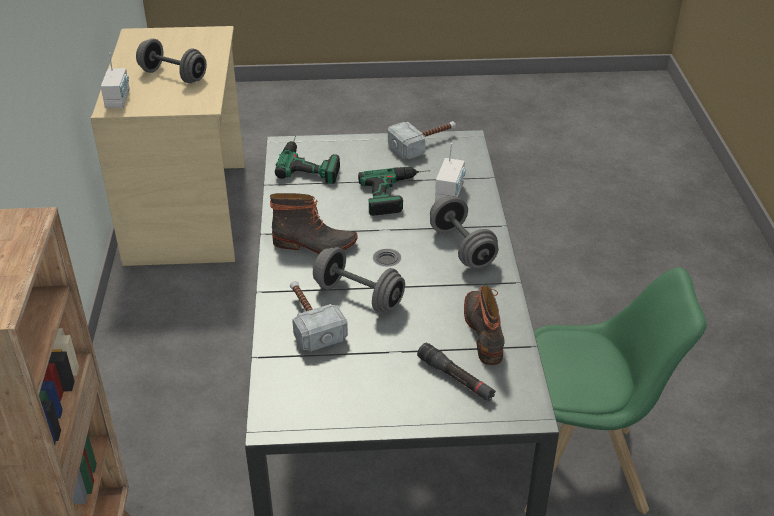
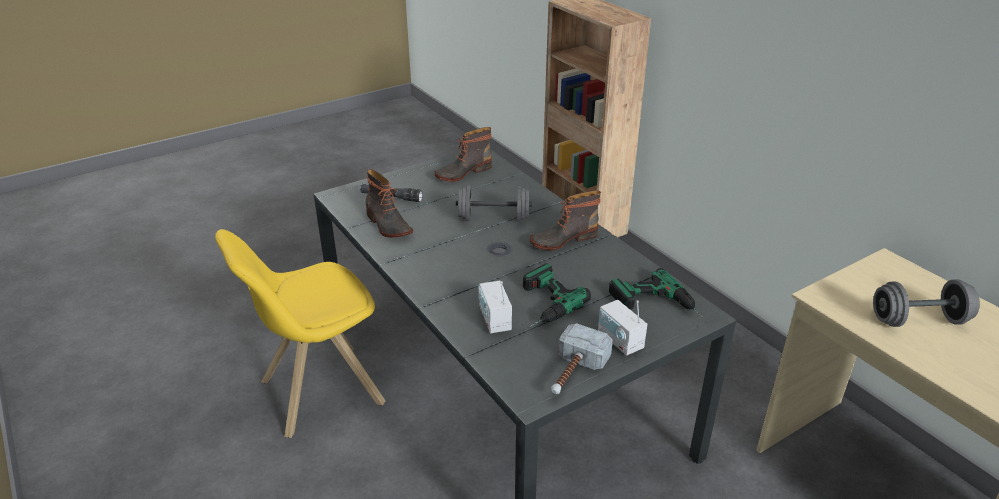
camera: 150 degrees right, 5 degrees down
radio [101,53,130,108] -> radio moved to [598,300,647,356]
hammer [290,281,348,351] -> none
grey dumbbell [430,196,498,268] -> none
green chair [524,267,706,515] -> yellow chair [215,229,386,438]
none -> boot [434,127,492,182]

